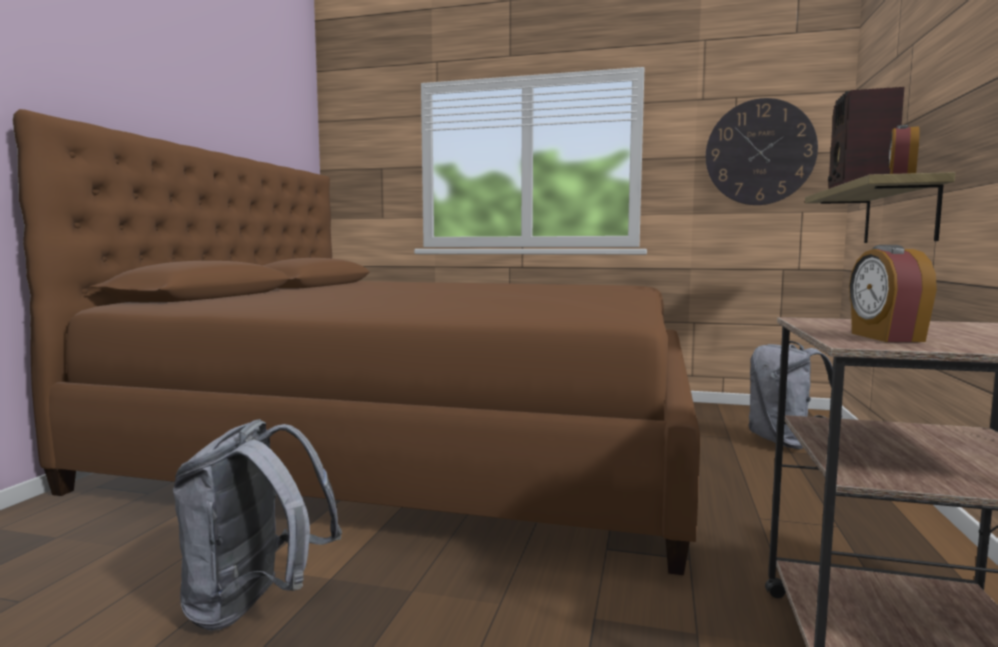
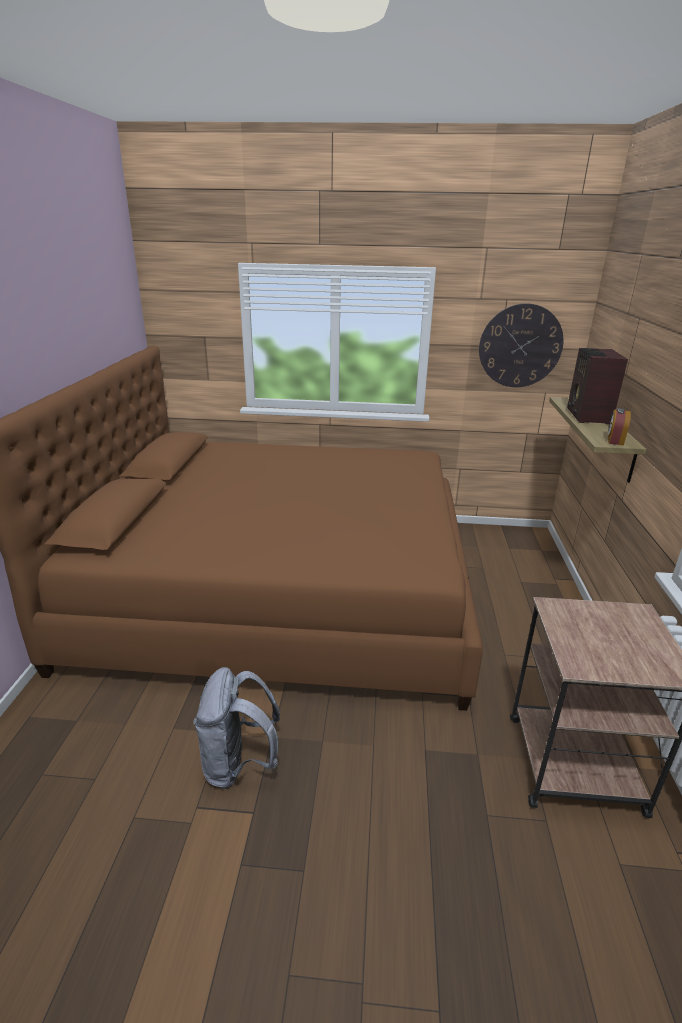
camera: 10 degrees left, 20 degrees up
grey backpack [749,341,842,449] -> none
alarm clock [849,245,937,342] -> none

